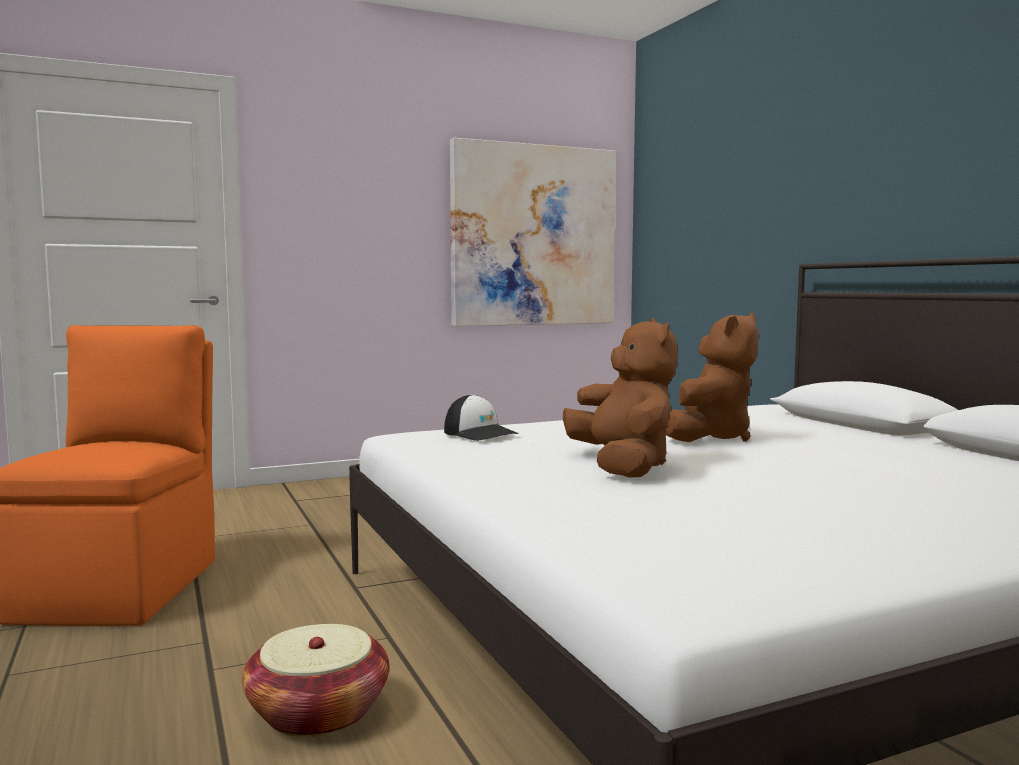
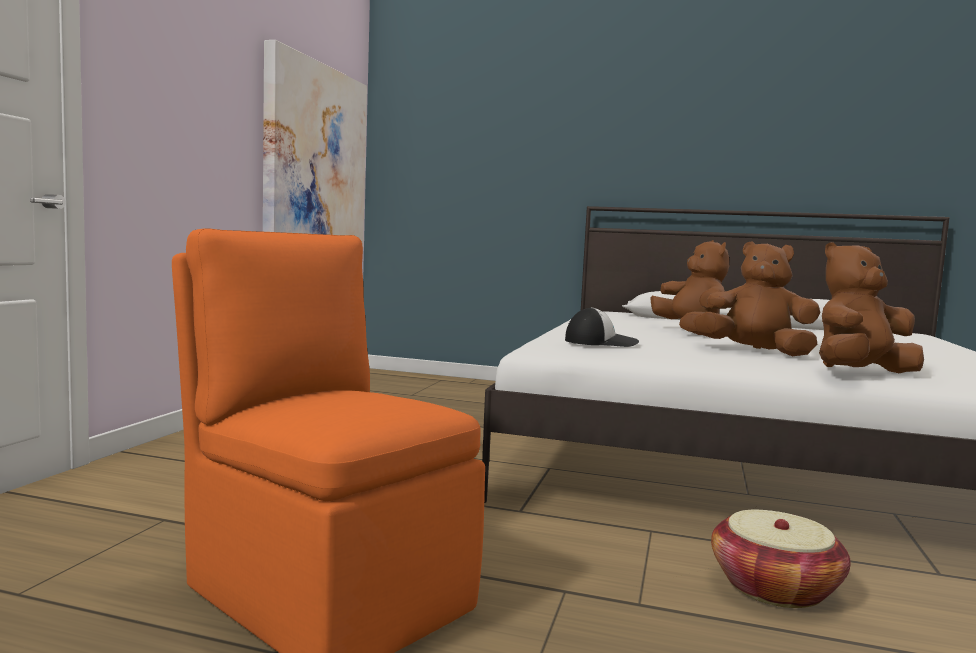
camera: 50 degrees left, 0 degrees up
none -> brown plush toy [819,242,924,373]

